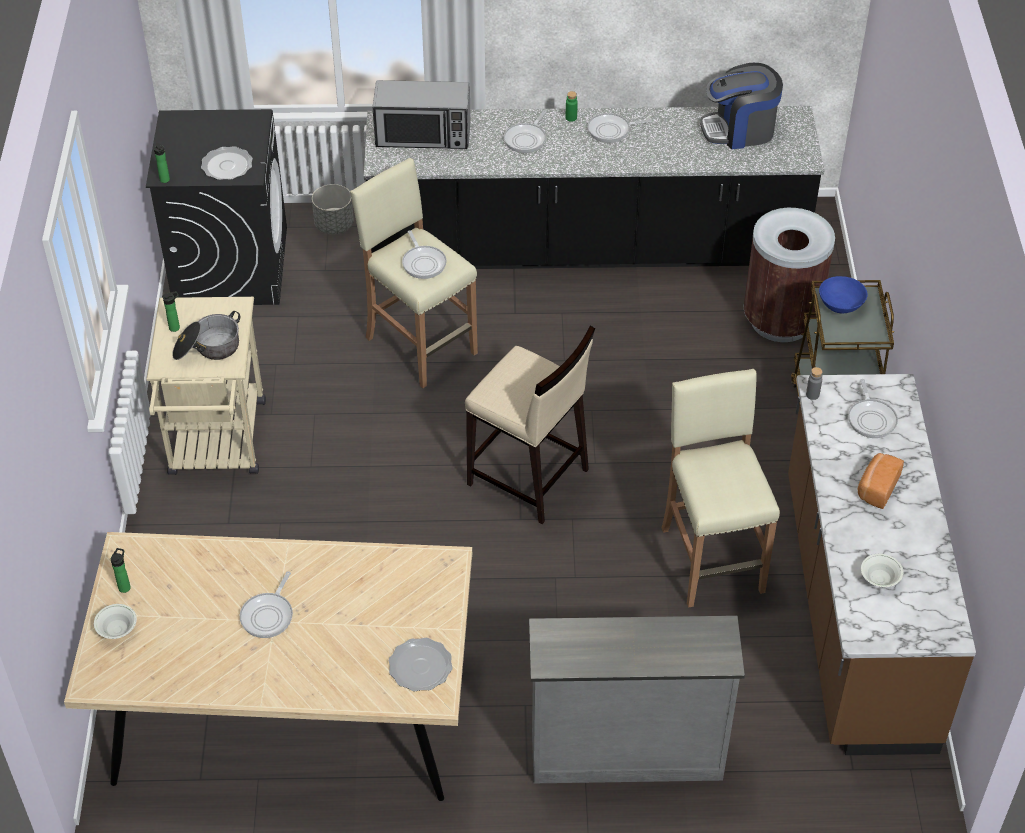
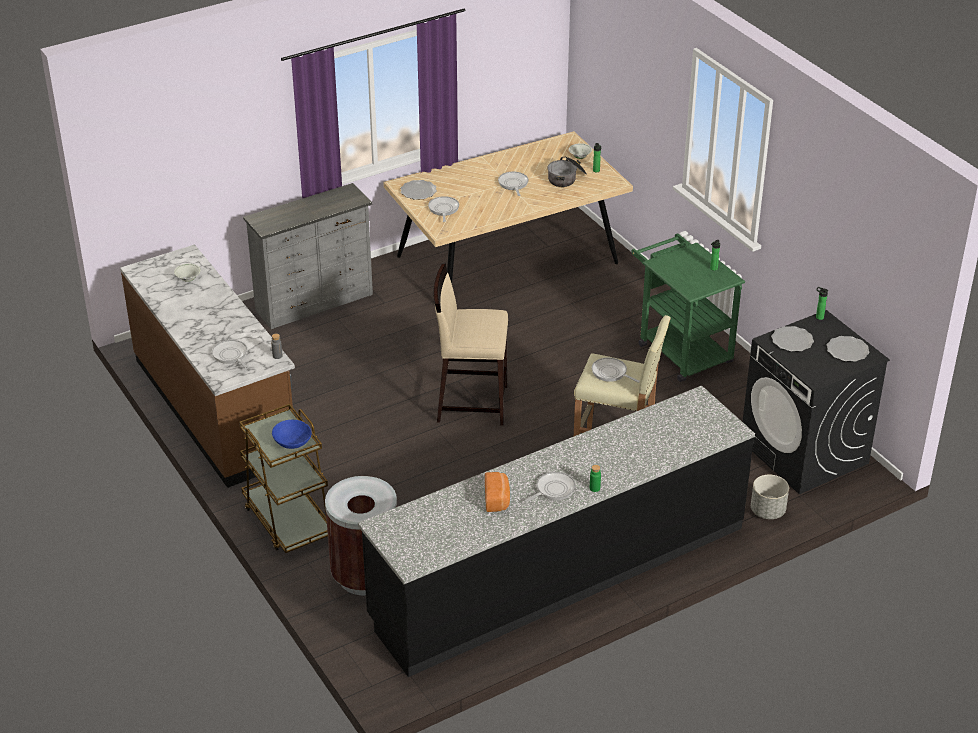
camera: 150 degrees right, 10 degrees down
beige cart [146,297,266,475] -> green cart [631,233,745,382]
cooking pot [172,311,240,360] -> cooking pot moved to [548,156,587,187]
microwave [372,80,471,149] -> none
frying pan [504,111,546,153] -> frying pan moved to [428,196,459,222]
beige stool [662,369,780,608] -> none
coffee machine [700,63,783,149] -> none
bread [857,453,904,509] -> bread moved to [485,472,510,512]
none -> plate [827,336,870,362]

